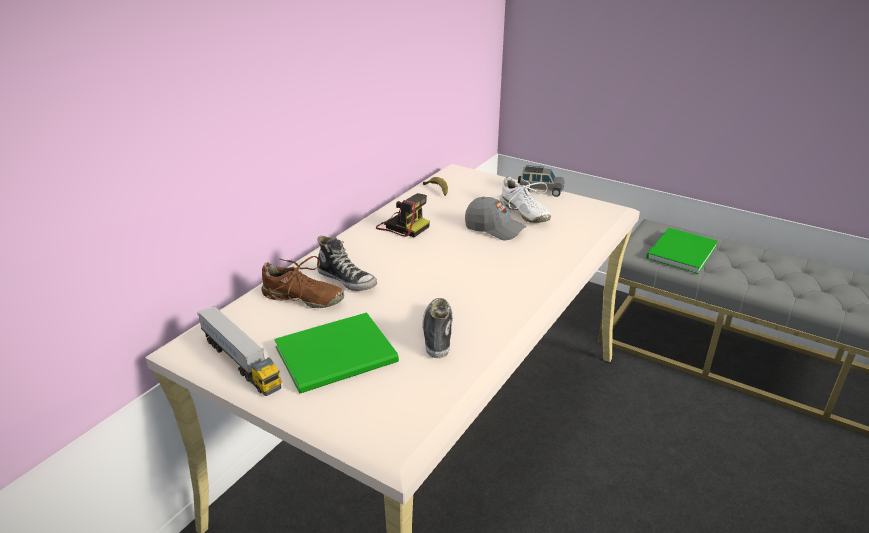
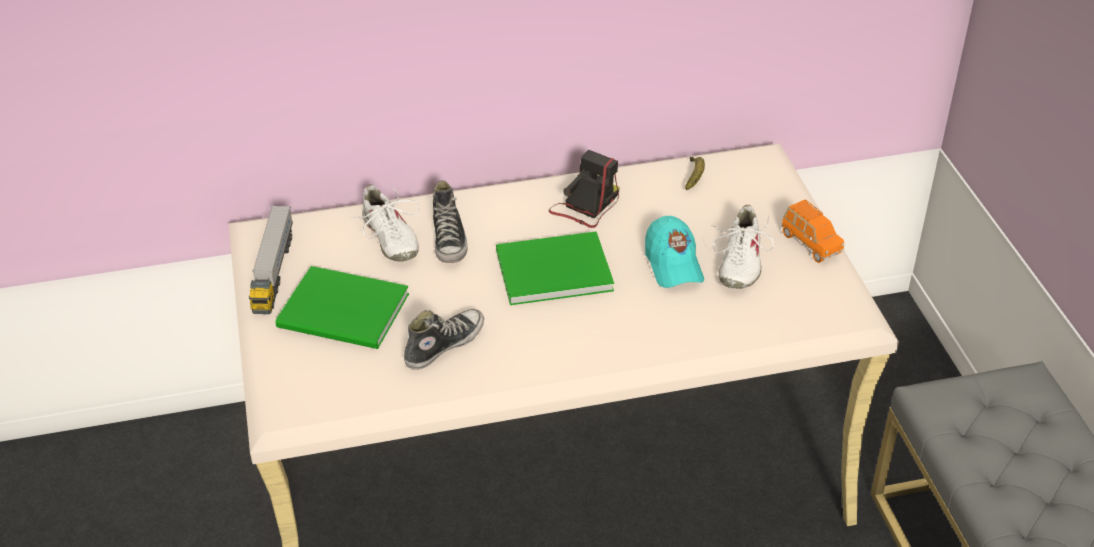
camera: 45 degrees right, 10 degrees up
brown shoe [261,256,344,308] -> white shoe [349,184,420,261]
camera [376,193,430,237] -> camera turned 135 degrees counterclockwise [549,150,620,228]
grey cap [465,197,527,240] -> turquoise cap [645,216,704,288]
grey toy car [518,165,564,197] -> orange toy car [782,199,844,263]
green book [646,228,718,274] -> green book moved to [496,231,614,305]

